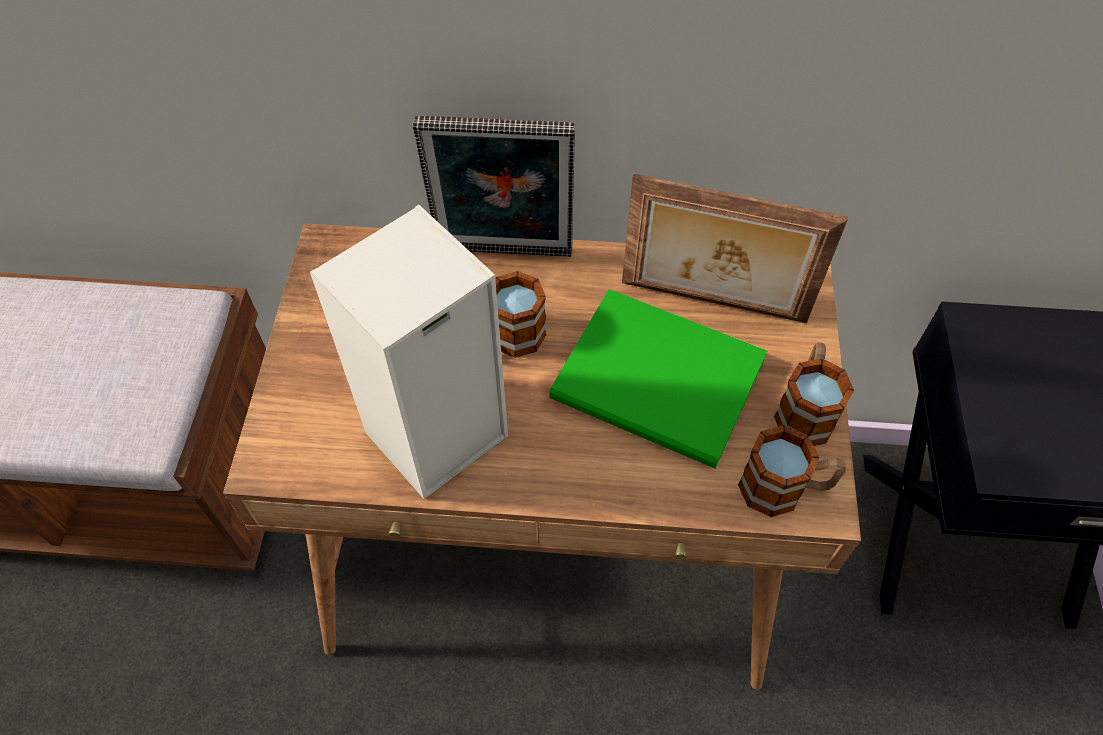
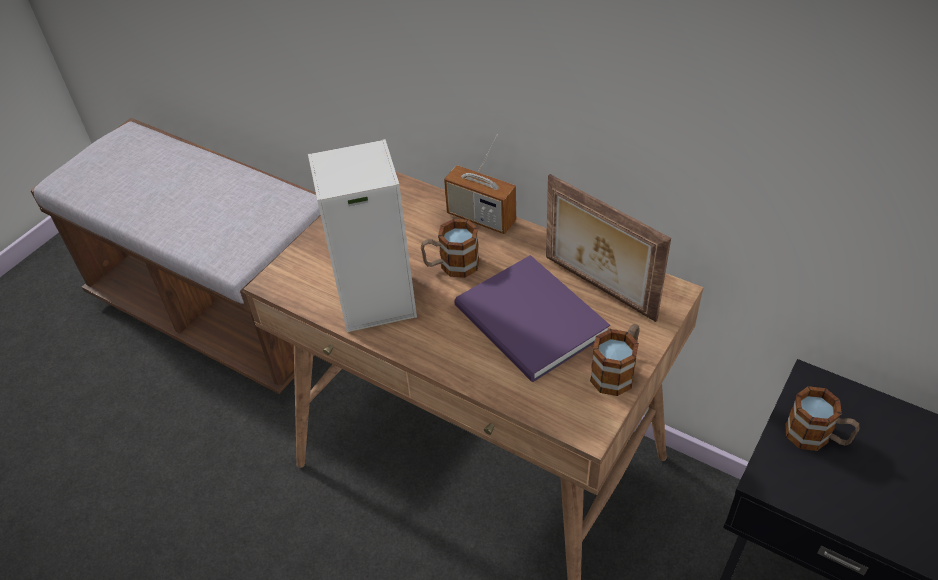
camera: 30 degrees right, 10 degrees down
picture frame [413,116,575,257] -> radio [444,134,516,234]
green book [549,289,767,468] -> purple book [454,255,610,382]
mug [738,425,846,517] -> mug moved to [785,386,859,451]

